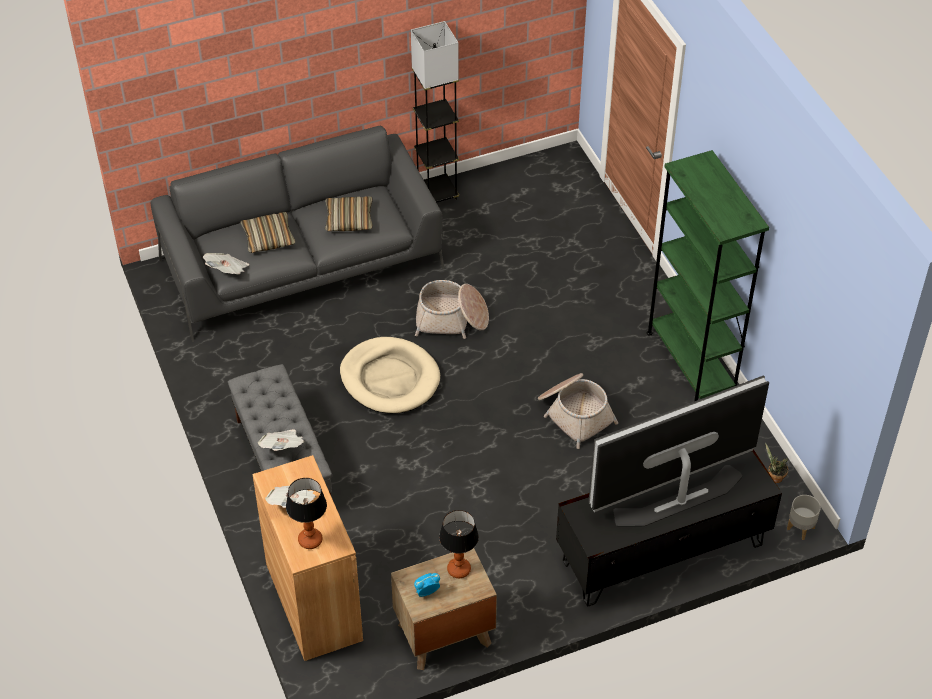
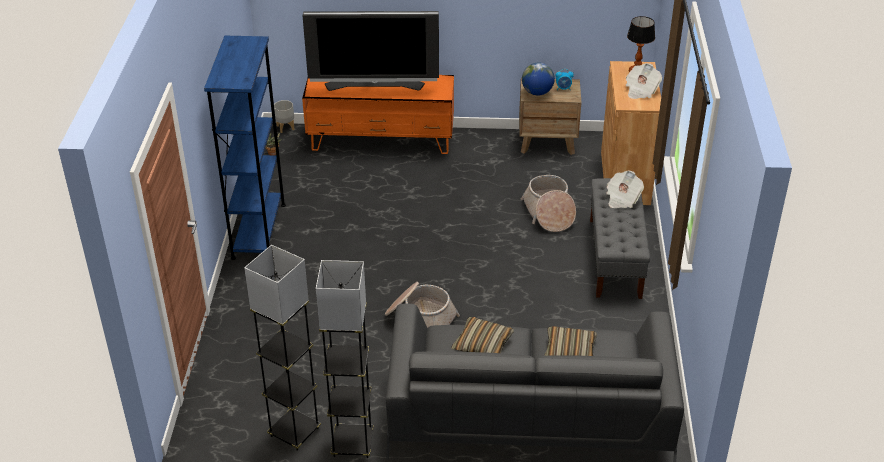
camera: 155 degrees left, 10 degrees down
newspaper [203,253,249,275] -> none
beige dog bed [340,337,440,414] -> none
table lamp [439,510,479,578] -> globe [522,62,555,95]
basket [538,373,618,449] -> basket moved to [521,175,576,232]
black tv stand [556,449,782,606] -> orange tv stand [302,75,454,154]
green bookcase [647,150,769,401] -> blue bookcase [204,36,286,260]
none -> grey floor lamp [244,245,321,451]

